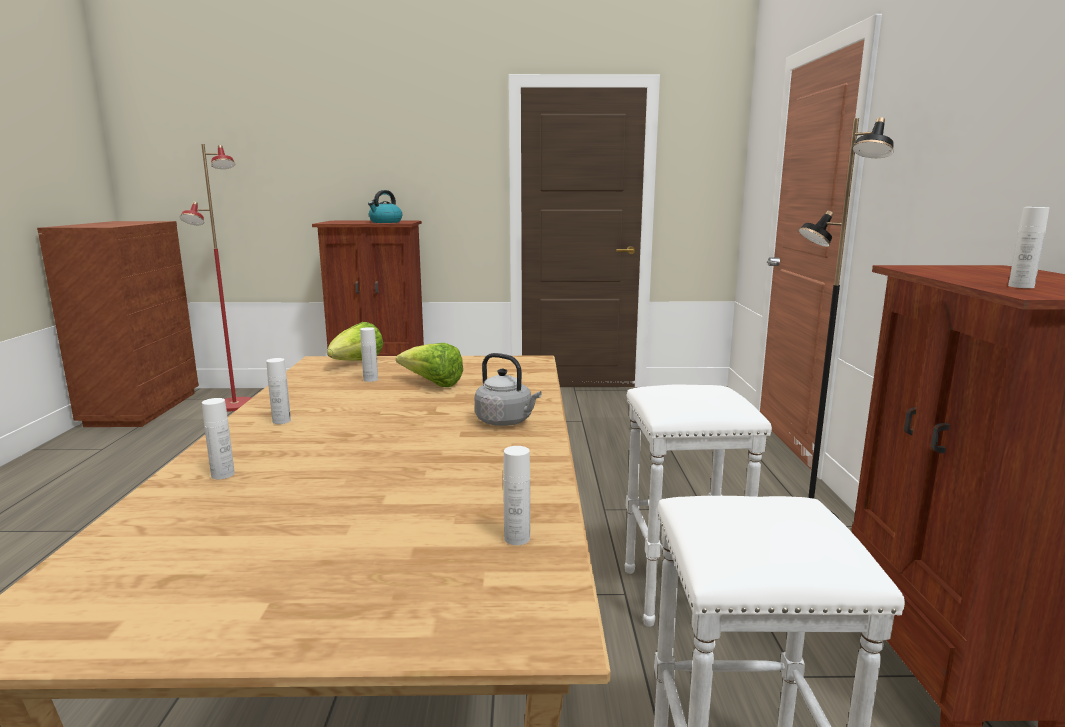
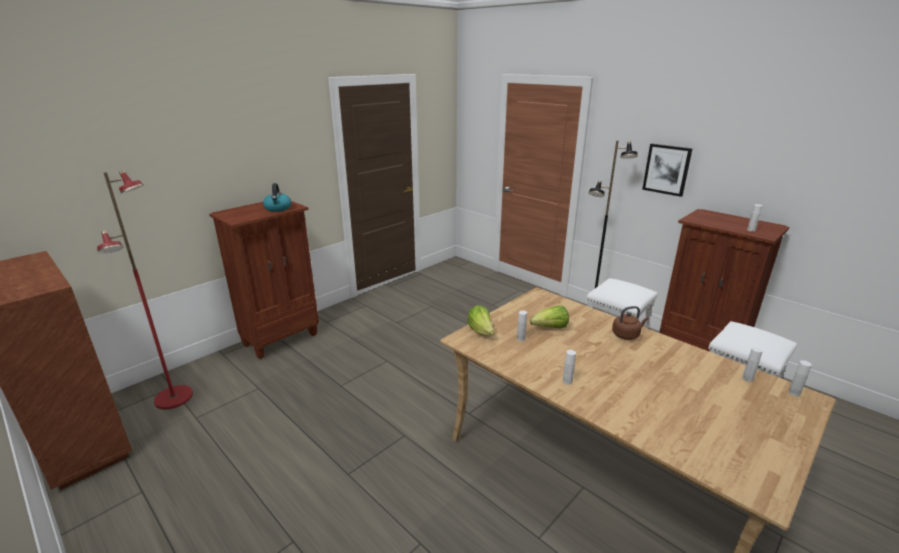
camera: 45 degrees left, 10 degrees up
white bottle [202,398,235,479] -> white bottle moved to [788,360,812,396]
grey kettle [475,353,541,426] -> brown kettle [612,306,649,340]
none -> picture [642,143,693,197]

